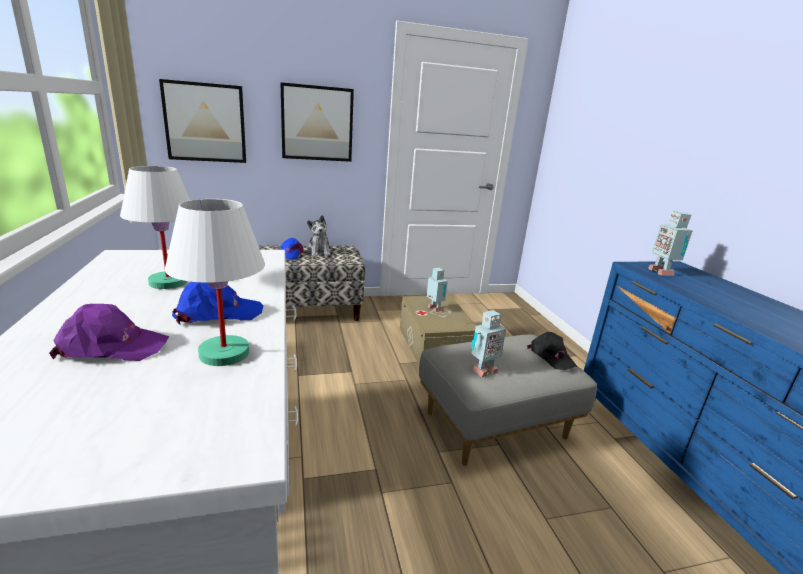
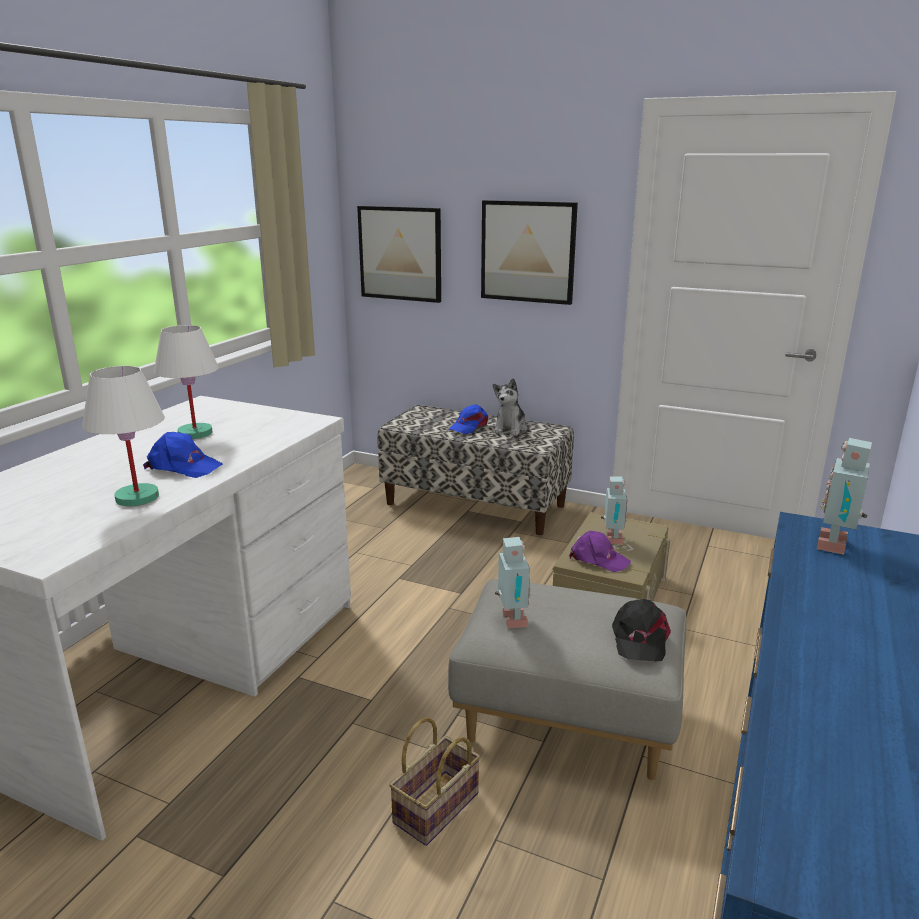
camera: 40 degrees right, 0 degrees up
purple cap [49,304,169,361] -> purple cap moved to [569,531,631,572]
toy robot [471,310,506,377] -> toy robot turned 105 degrees counterclockwise [495,537,531,628]
none -> basket [389,718,480,846]

